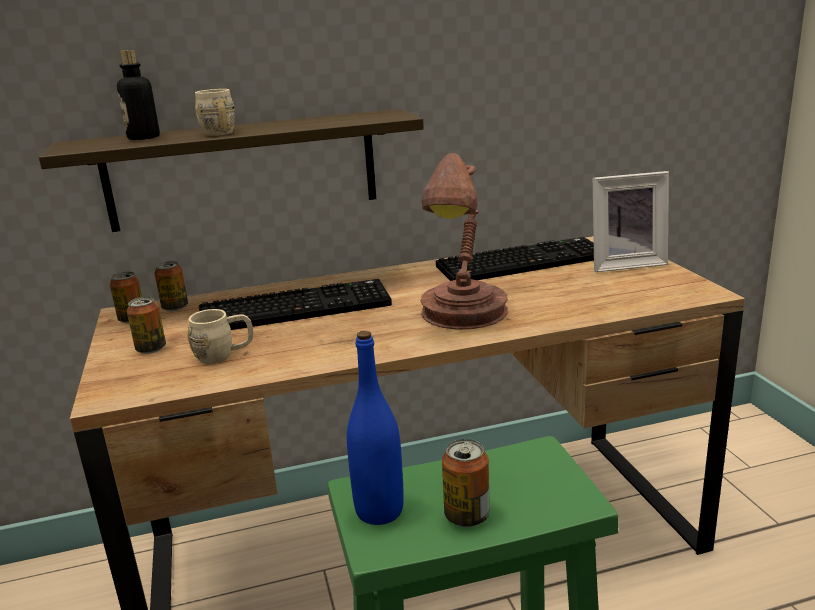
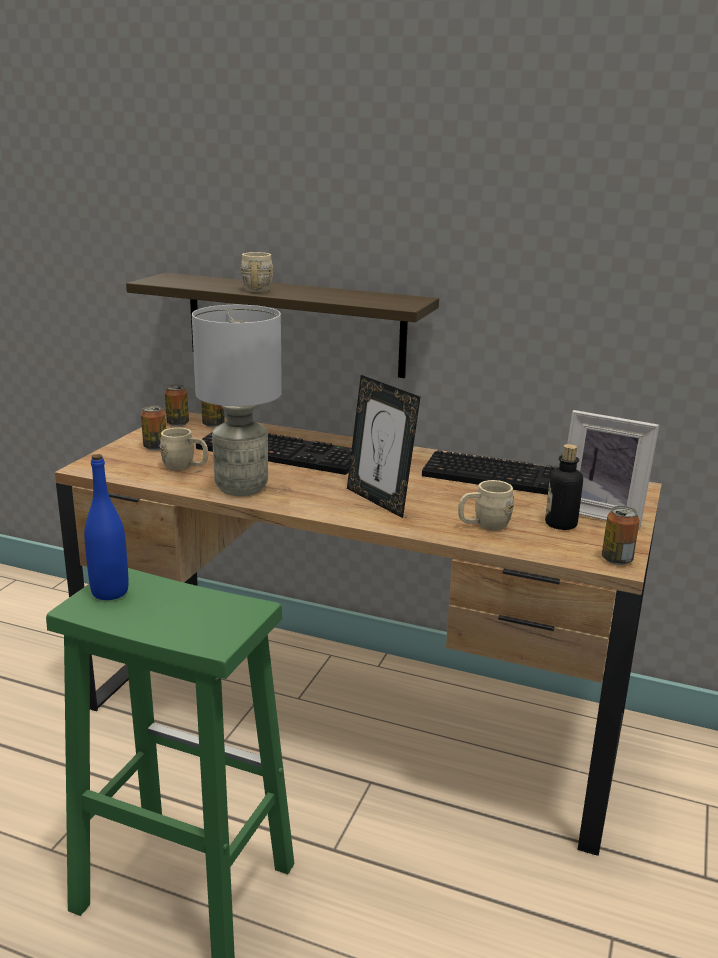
camera: 35 degrees right, 0 degrees up
bottle [117,50,160,140] -> bottle moved to [545,444,583,530]
brown table lamp [420,153,508,329] -> picture frame [347,375,420,518]
can [442,439,490,527] -> can moved to [602,506,640,565]
none -> grey table lamp [192,305,282,496]
none -> beige mug [458,480,514,531]

